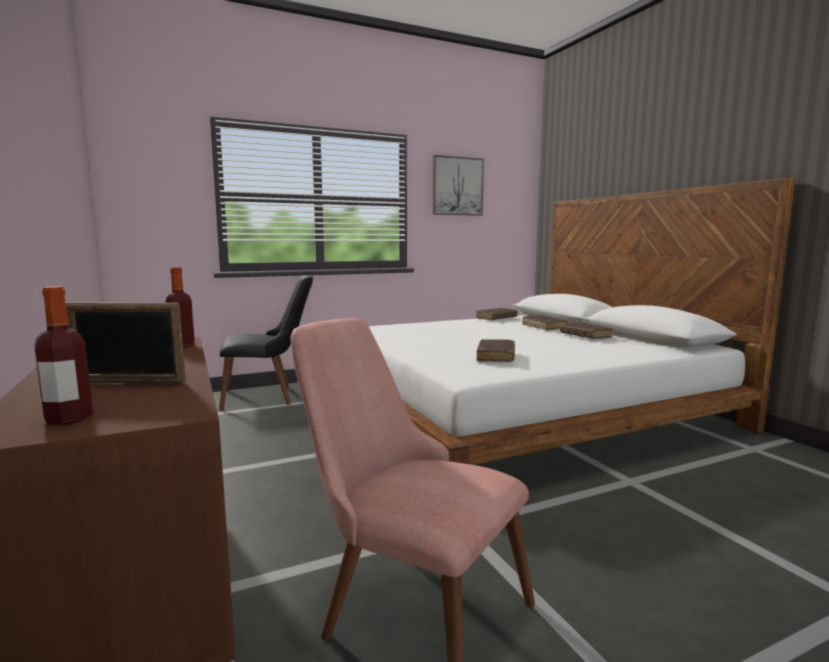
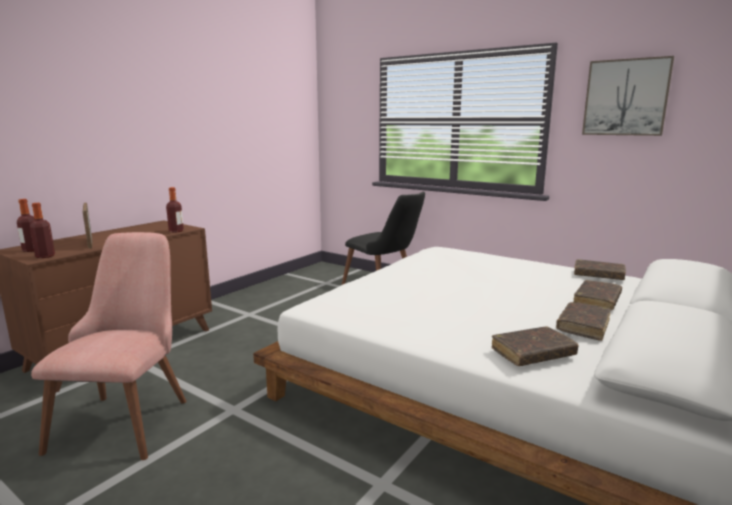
camera: 60 degrees right, 5 degrees up
brown book [476,339,515,362] -> brown book moved to [491,326,579,366]
none -> bottle [30,203,55,258]

